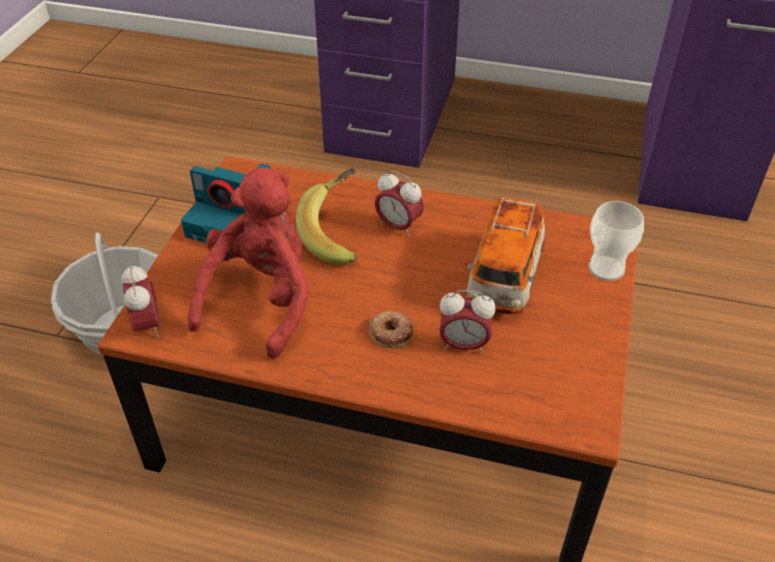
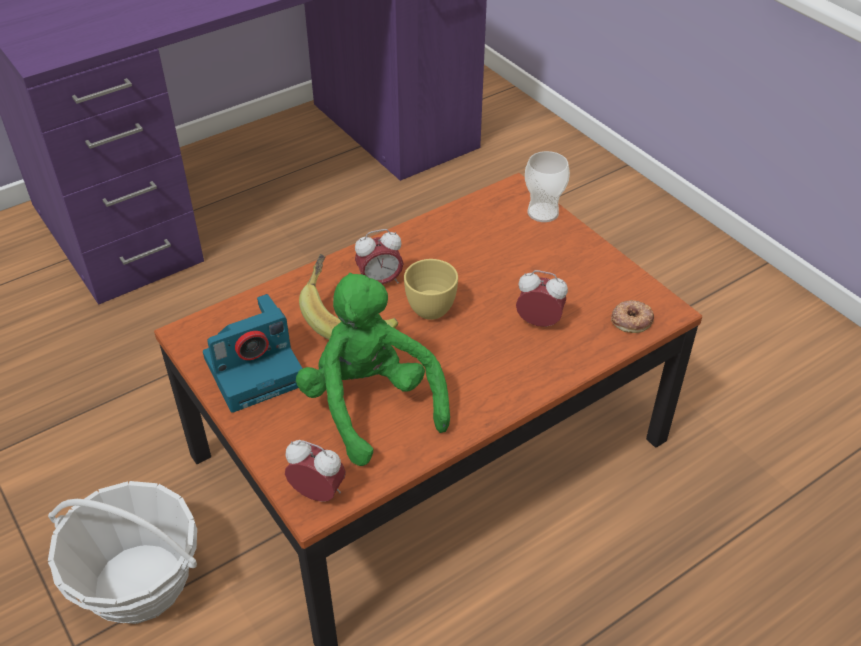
camera: 50 degrees left, 0 degrees up
red plush toy [187,167,309,359] -> green plush toy [296,273,450,466]
donut [369,311,414,348] -> donut moved to [611,300,654,333]
alarm clock [439,290,496,354] -> alarm clock turned 120 degrees counterclockwise [516,270,568,327]
toy car [466,197,545,314] -> none
none -> yellow cup [404,259,458,320]

